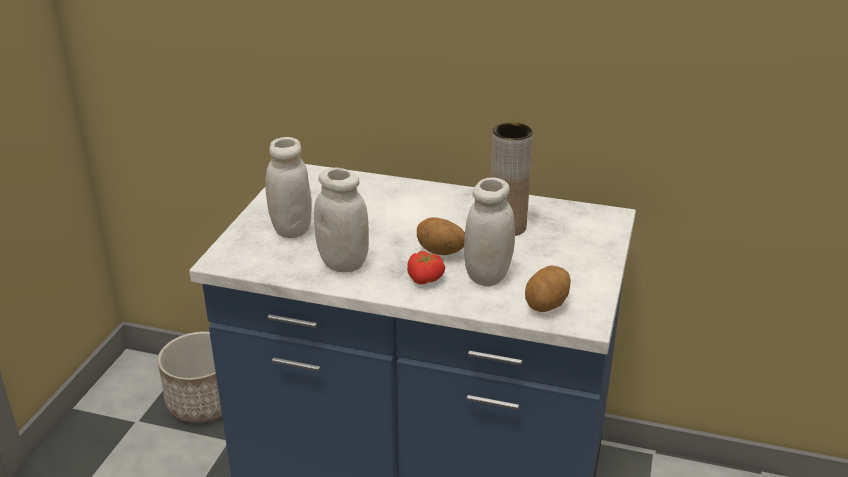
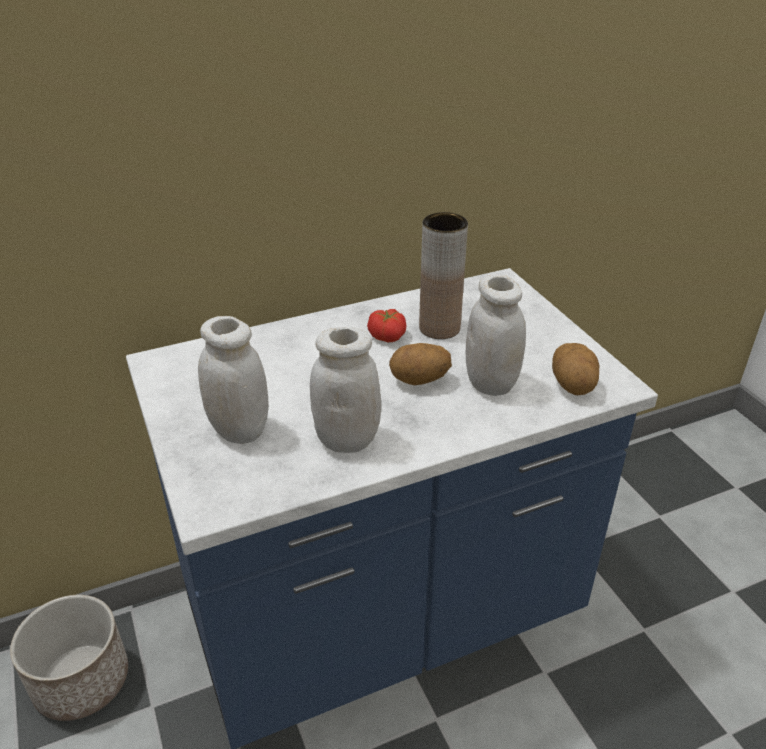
camera: 40 degrees left, 5 degrees up
tomato [407,251,445,284] -> tomato moved to [367,309,407,342]

